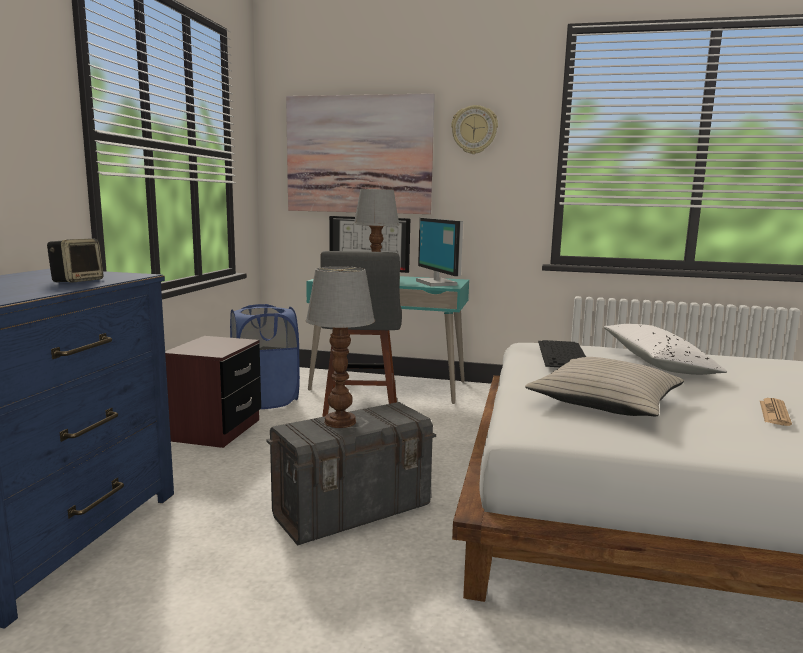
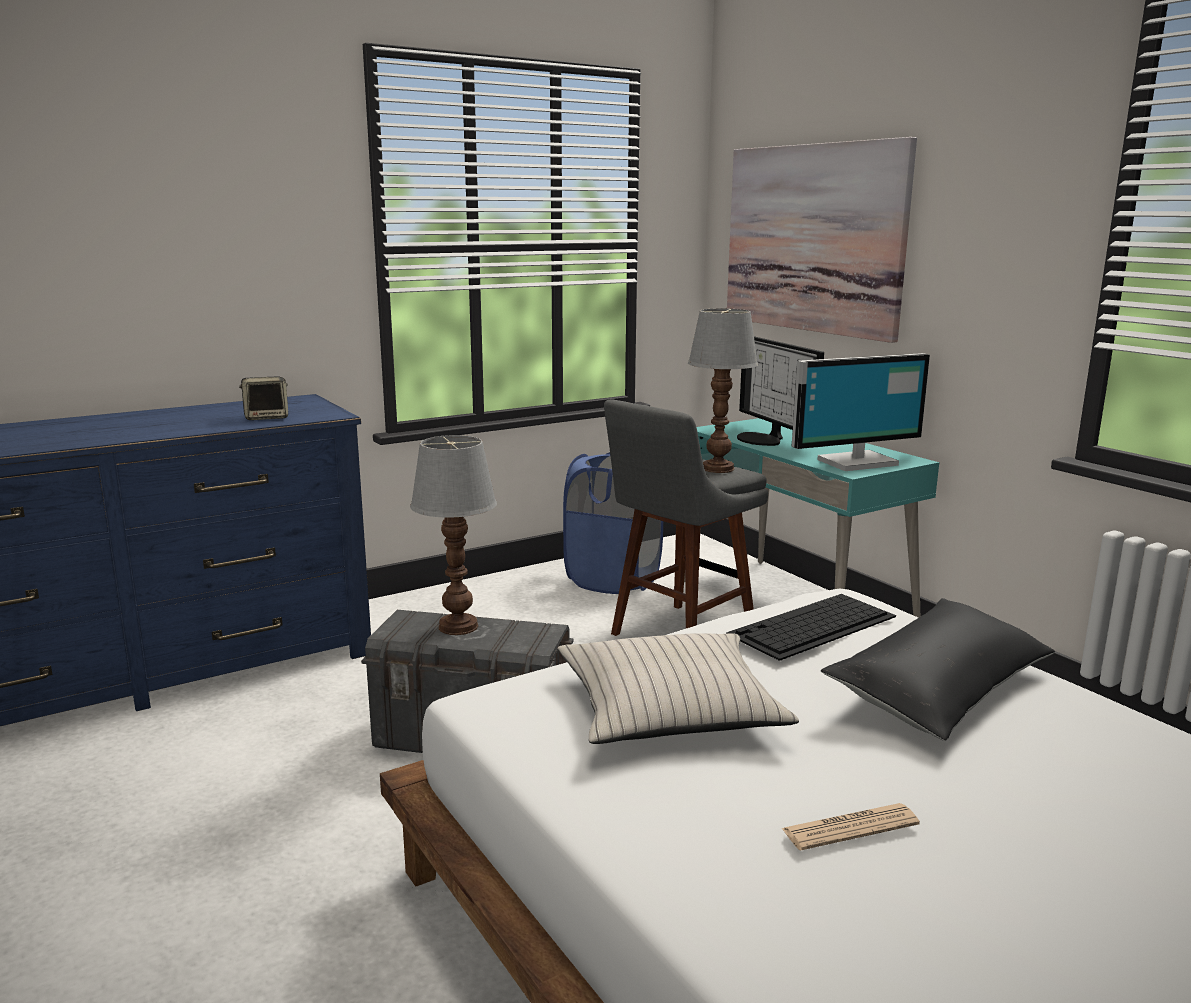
camera: 45 degrees right, 5 degrees up
brown nightstand [165,336,261,448] -> none
monitor [416,218,463,286] -> monitor turned 135 degrees counterclockwise [791,353,930,471]
wall clock [451,105,498,154] -> none
white pillow [604,324,727,375] -> black pillow [821,598,1055,741]

